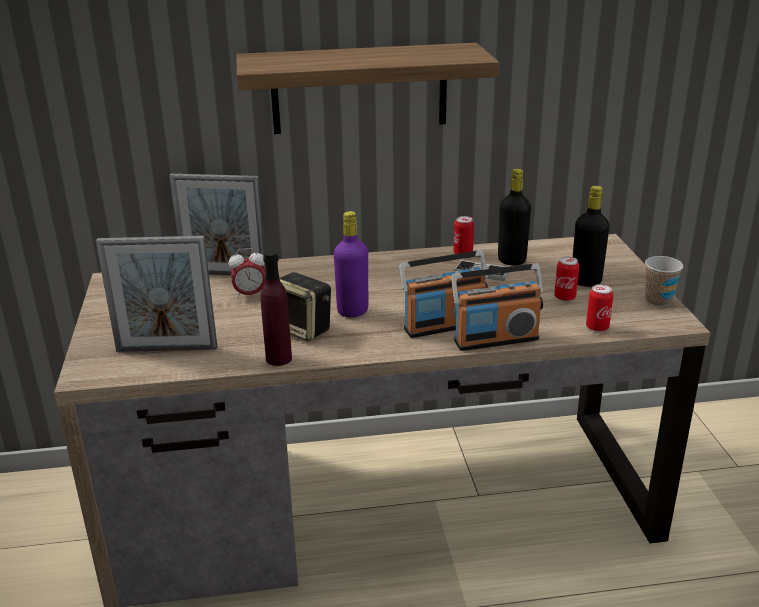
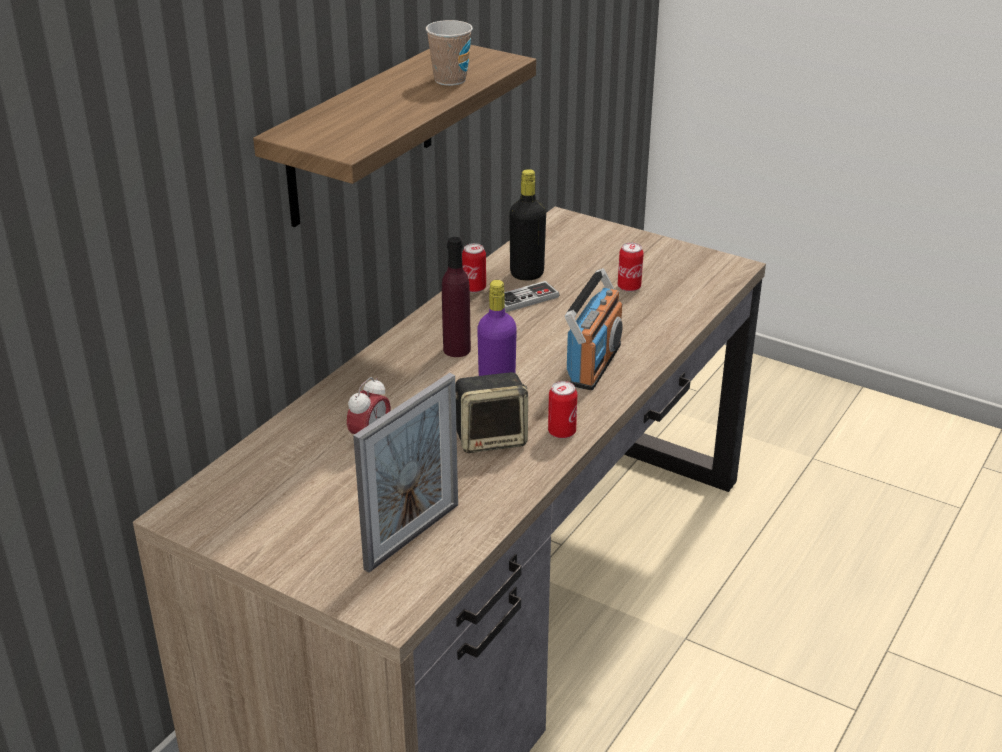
camera: 50 degrees left, 5 degrees up
picture frame [169,174,266,275] -> none
purple bottle [261,251,292,366] -> purple bottle moved to [442,237,471,357]
radio [451,263,543,351] -> none
black bottle [573,186,610,287] -> none
can [586,284,613,332] -> can moved to [548,381,577,439]
cup [645,256,683,307] -> cup moved to [426,20,473,86]

